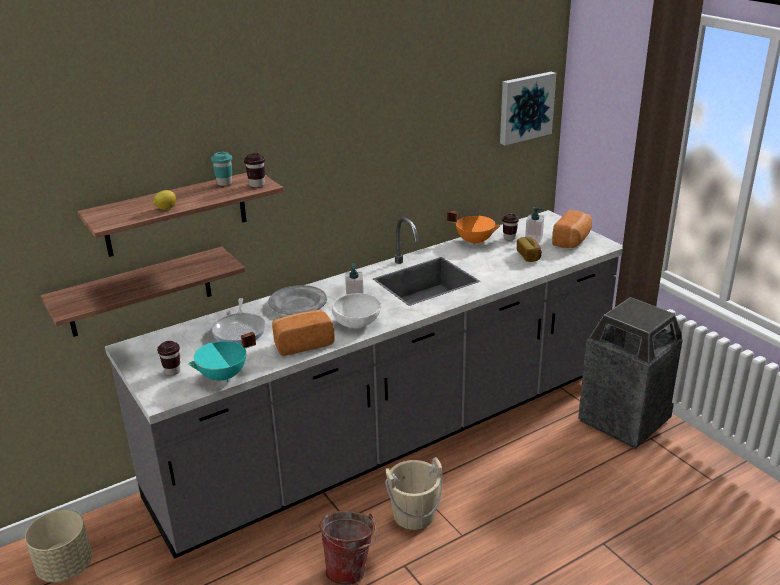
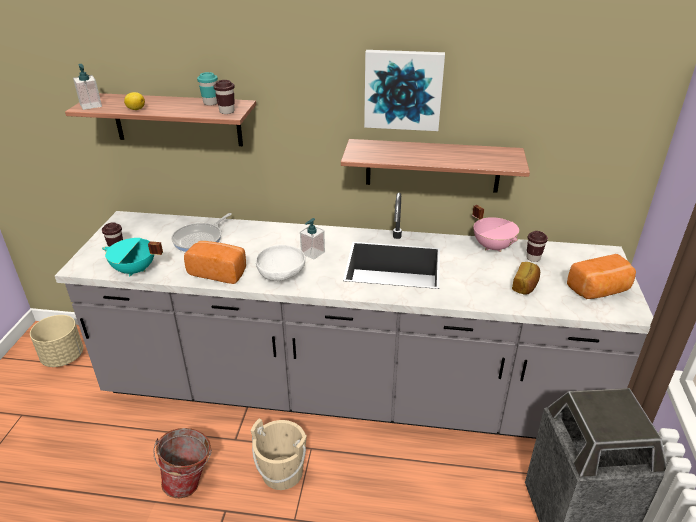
camera: 40 degrees right, 5 degrees up
shelf [41,247,246,337] -> shelf moved to [341,139,530,193]
grey plate [268,285,327,315] -> none
orange cooking pot [447,211,500,246] -> pink cooking pot [472,205,519,252]
picture [500,72,556,145] -> picture moved to [364,50,445,131]
soap dispenser [525,207,544,242] -> soap dispenser moved to [73,64,102,110]

